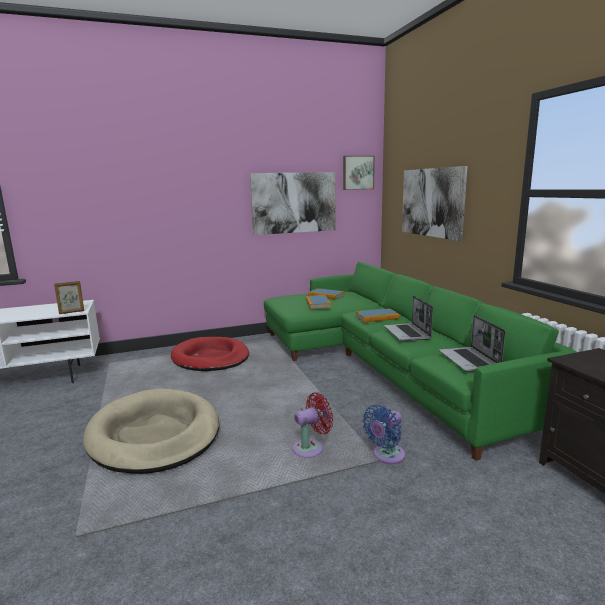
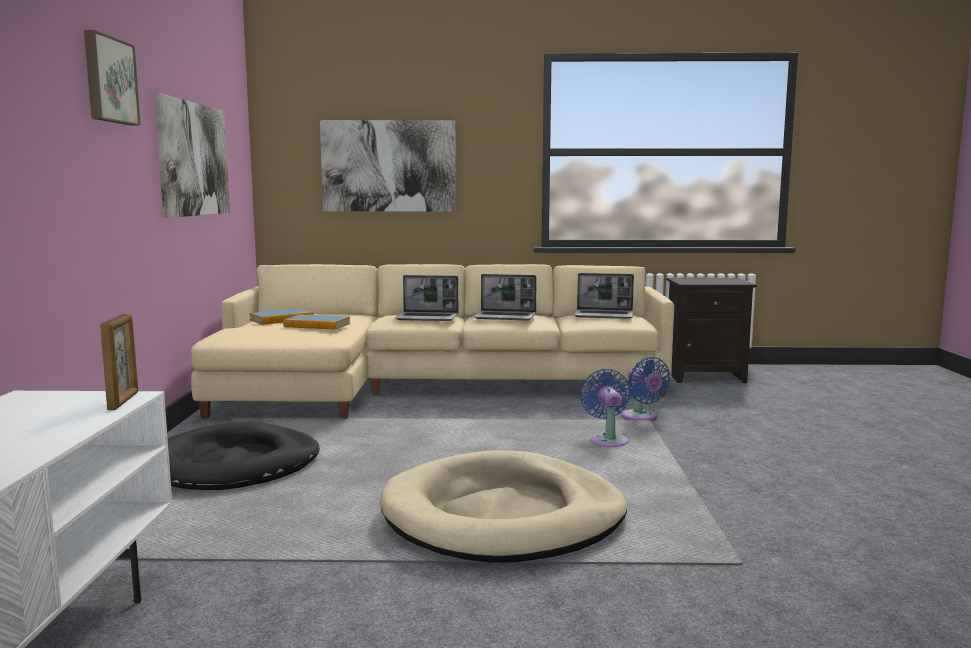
camera: 70 degrees left, 5 degrees down
red dog bed [171,337,249,371] -> black dog bed [168,422,320,490]
green sofa [264,262,576,461] -> beige sofa [191,264,674,419]
red fan [293,392,333,458] -> blue fan [580,369,631,447]
picture [343,156,375,190] -> picture moved to [84,30,141,126]
book [356,308,400,322] -> laptop [395,275,458,321]

